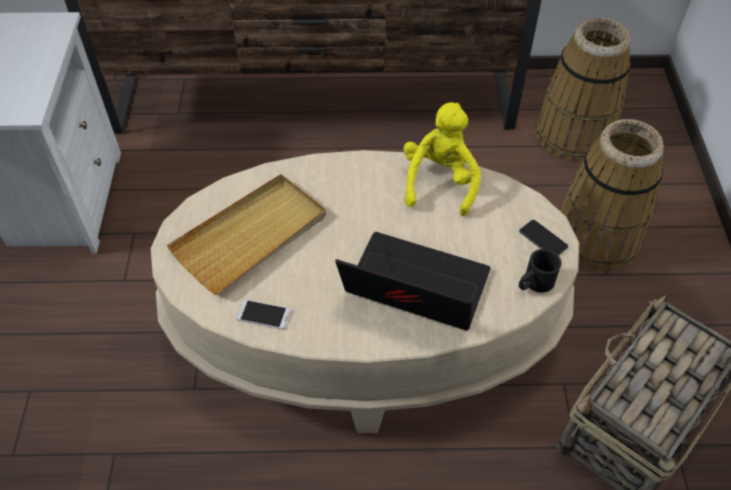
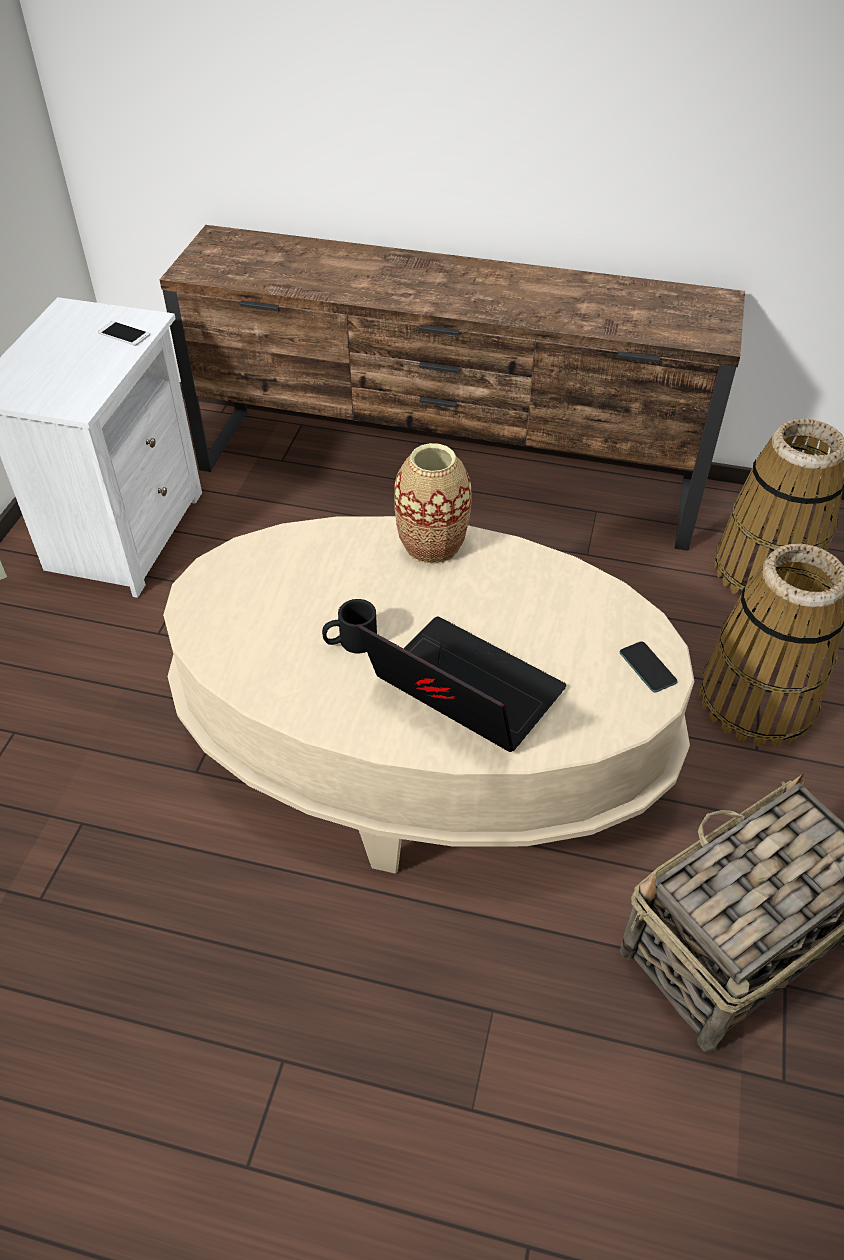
camera: 15 degrees right, 5 degrees down
beige tray [167,174,326,295] -> none
phone [236,299,291,330] -> phone moved to [98,321,150,346]
yellow plush toy [403,102,481,216] -> none
black mug [519,249,561,293] -> black mug moved to [322,599,377,653]
none -> vase [395,443,472,564]

